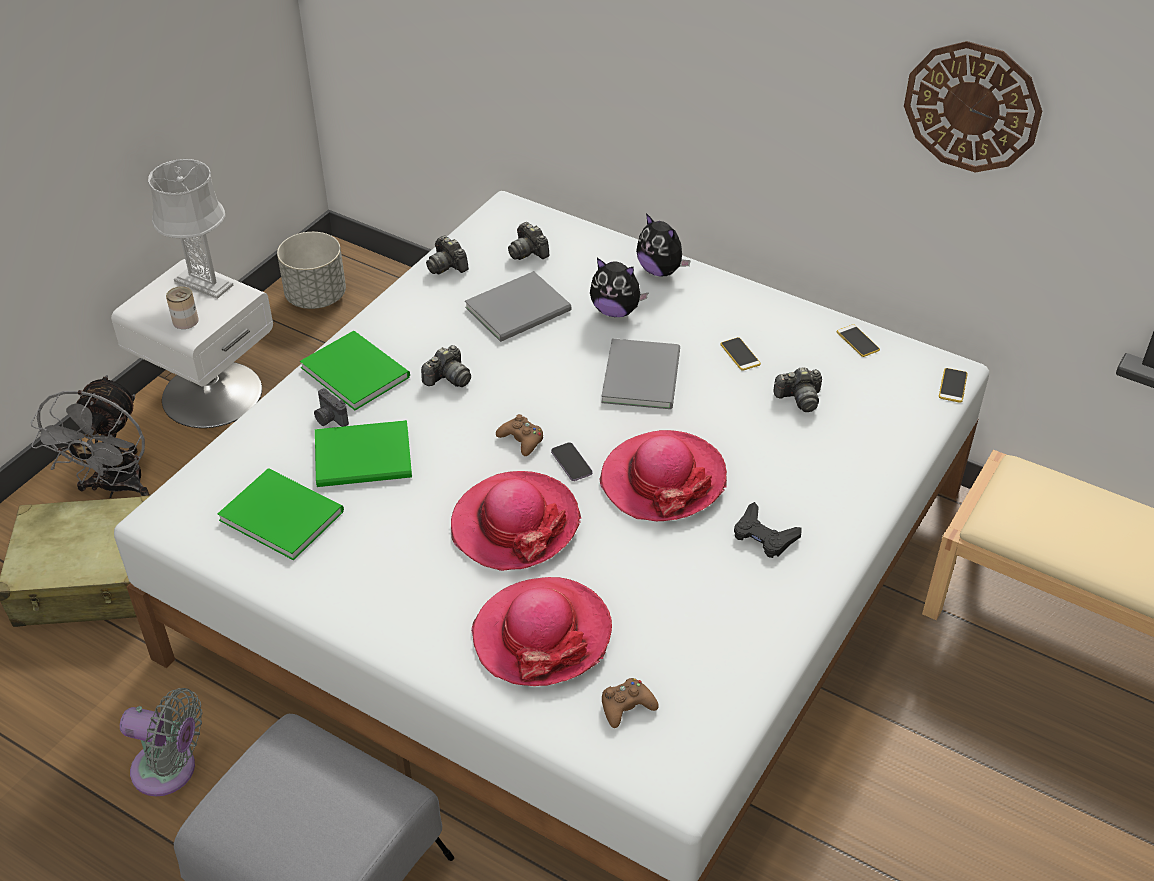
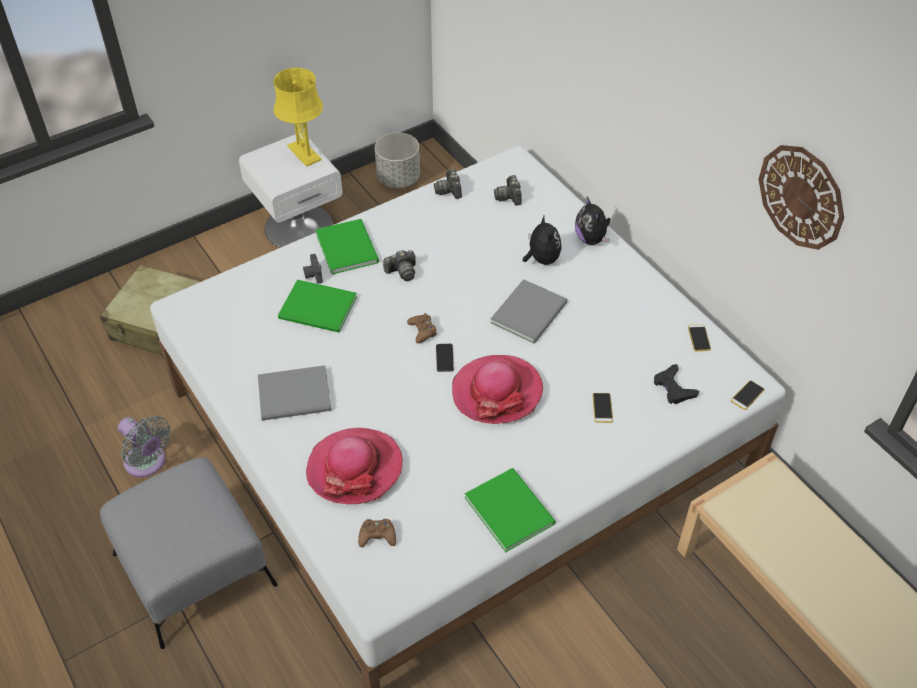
camera: 25 degrees right, 5 degrees up
grey fan [31,375,149,498] -> none
grey table lamp [148,159,233,299] -> yellow table lamp [273,68,323,167]
can [166,286,199,329] -> none
green book [218,468,344,560] -> green book moved to [465,468,556,552]
hat [451,471,581,571] -> none
grey book [465,271,571,342] -> grey book moved to [258,365,331,421]
plush toy [590,258,649,317] -> plush toy turned 150 degrees counterclockwise [523,216,562,265]
phone [720,337,761,371] -> phone moved to [592,393,613,423]
black game controller [734,502,802,558] -> black game controller moved to [654,364,699,404]
camera [773,367,822,412] -> none

